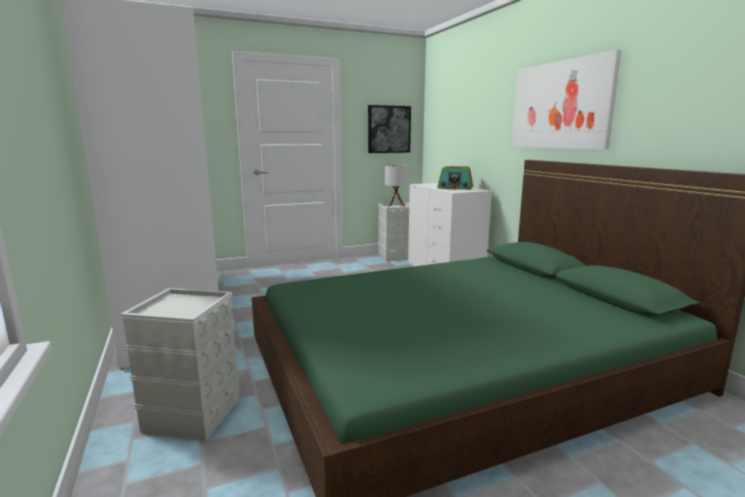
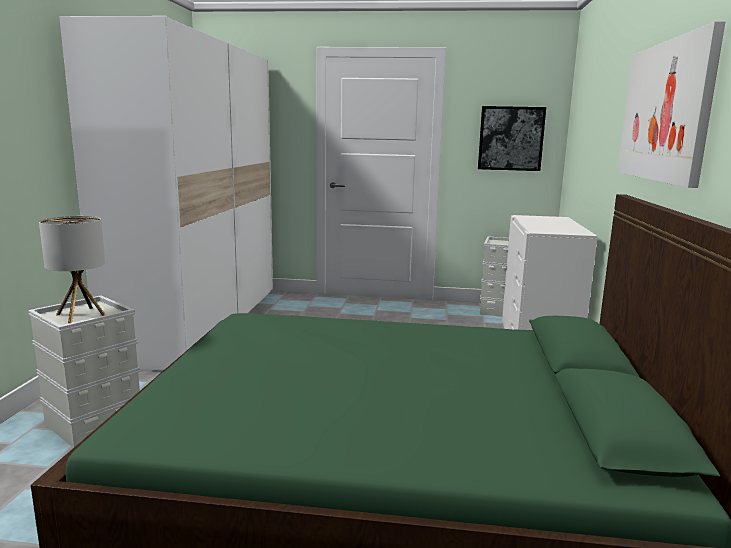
camera: 30 degrees right, 0 degrees up
table lamp [385,165,408,208] -> table lamp moved to [39,216,105,323]
radio [437,166,473,190] -> none

